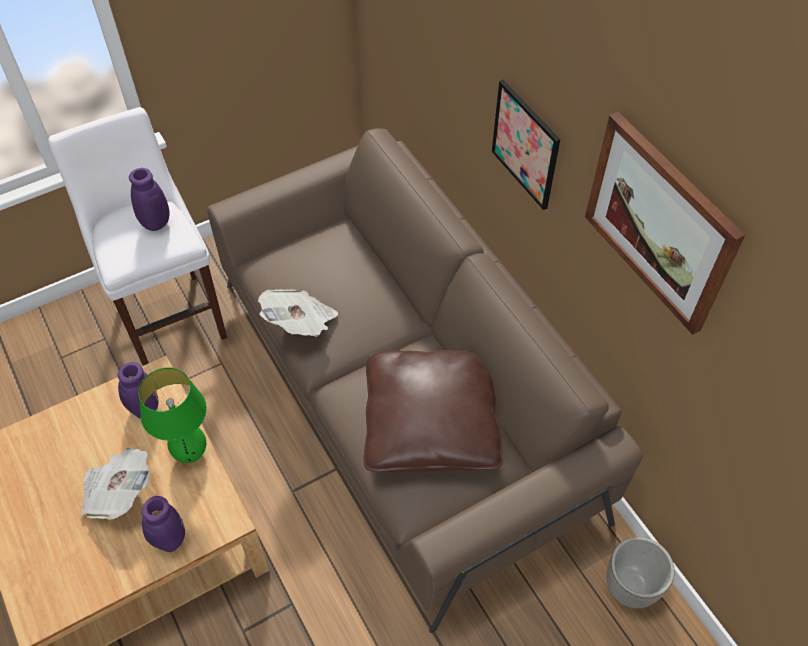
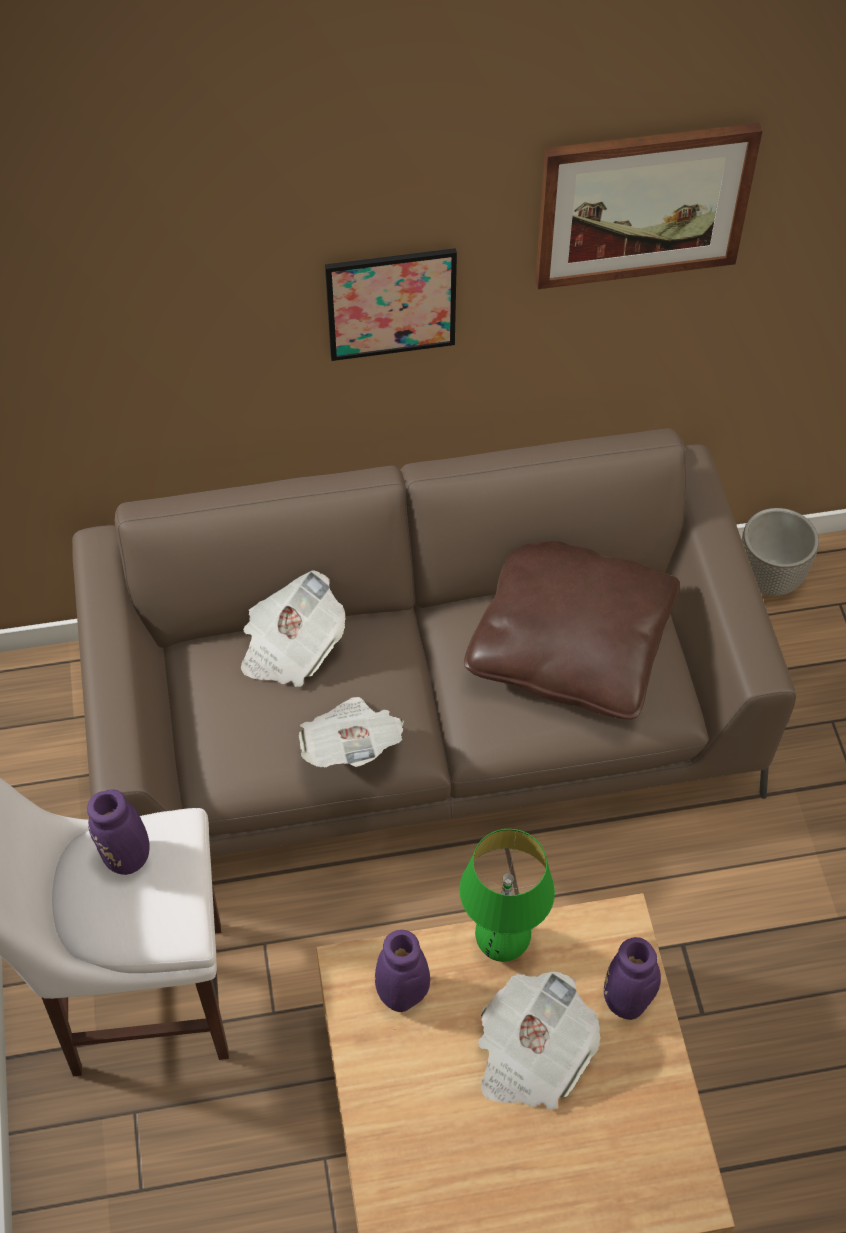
camera: 70 degrees left, 0 degrees up
none -> newspaper [241,571,345,687]

